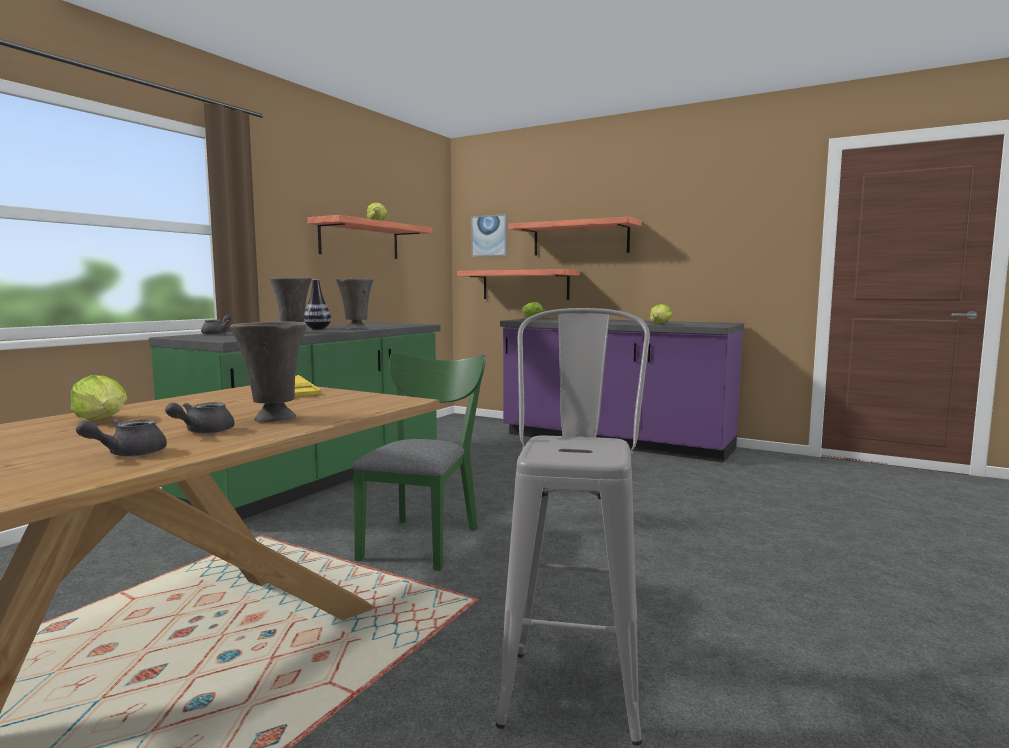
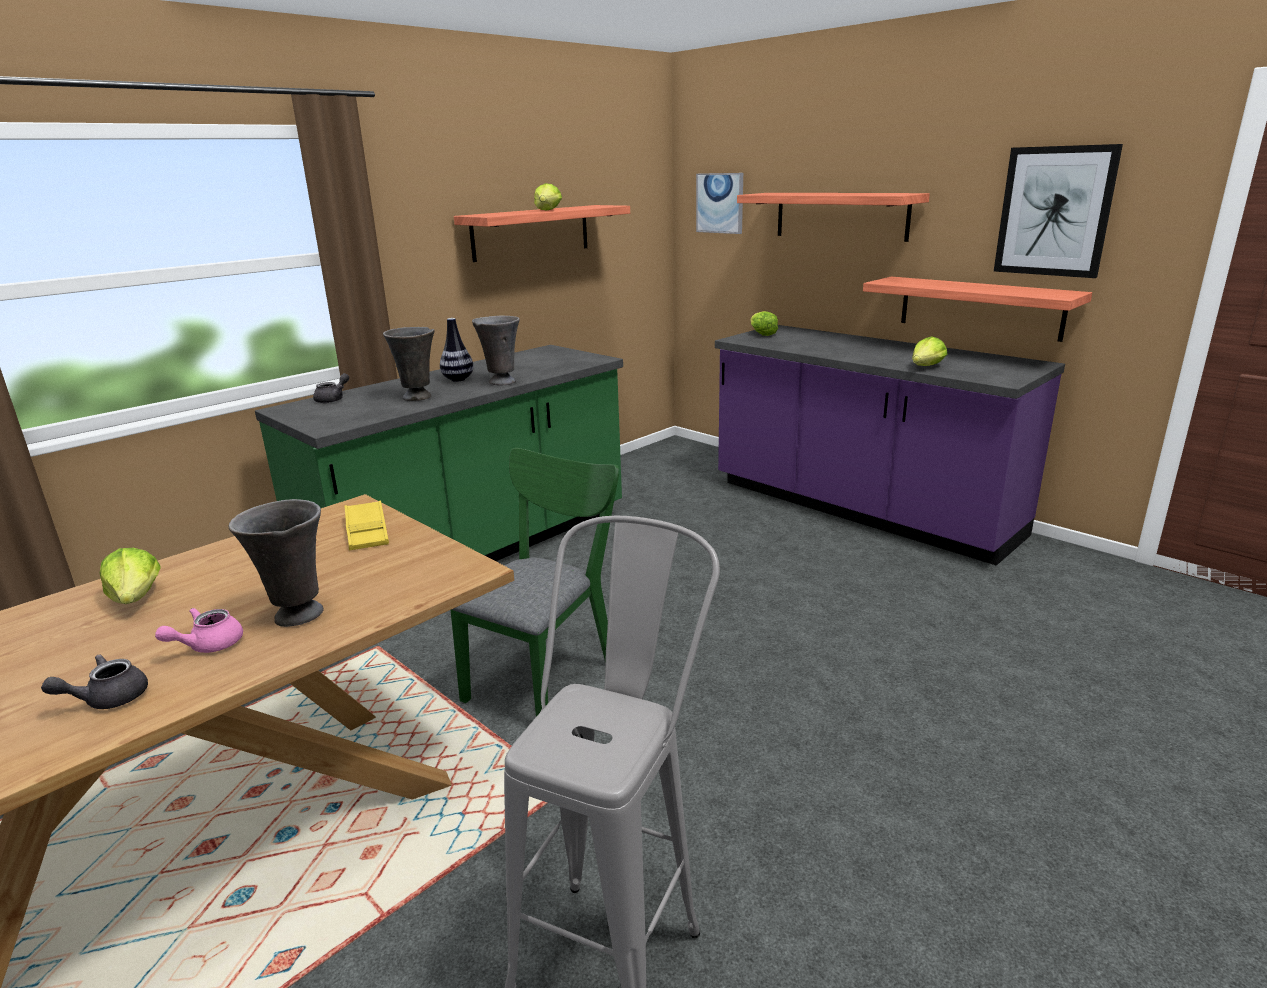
camera: 15 degrees right, 15 degrees up
grey teapot [165,402,234,434] -> pink teapot [155,608,243,653]
shelf [457,269,580,300] -> shelf moved to [863,277,1092,342]
none -> picture [994,144,1123,278]

